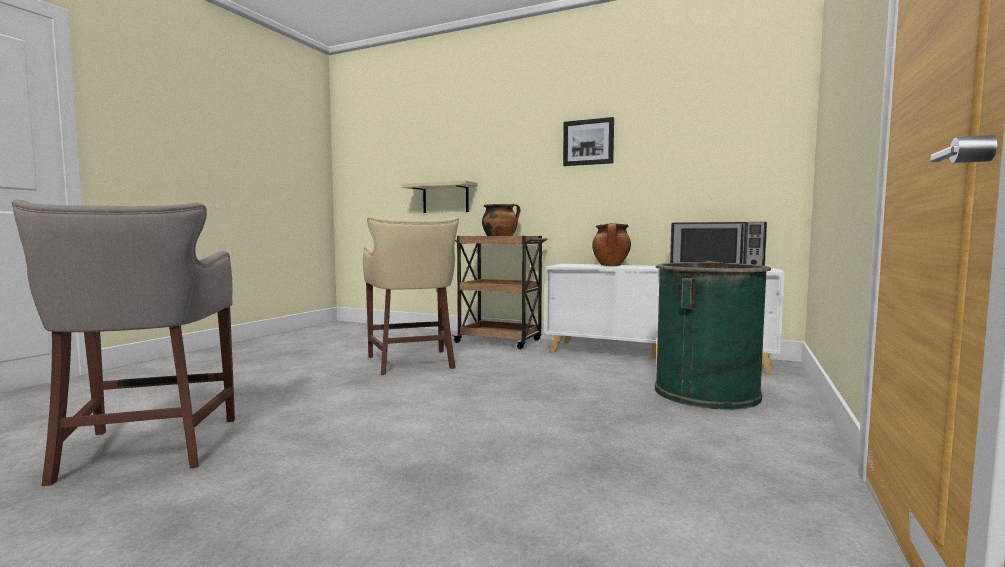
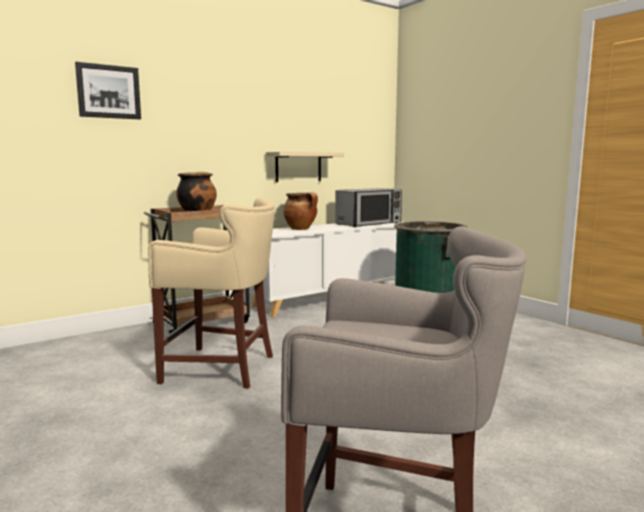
camera: 60 degrees left, 5 degrees up
beige shelf [400,180,478,213] -> beige shelf moved to [266,152,344,182]
picture [563,117,614,166] -> picture moved to [75,62,141,119]

